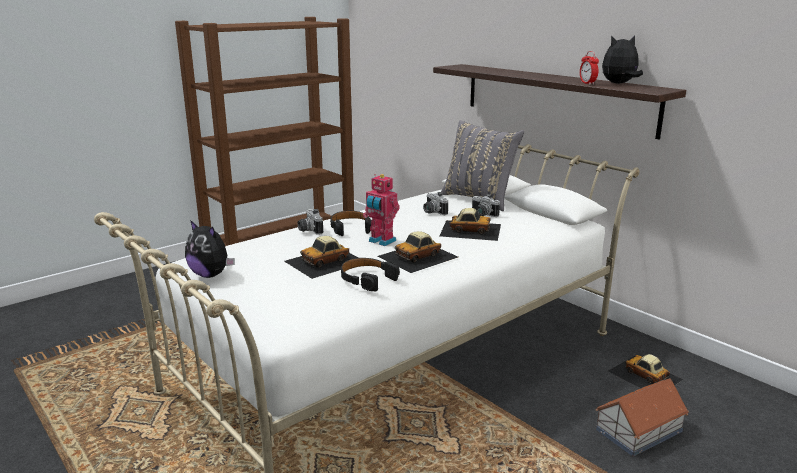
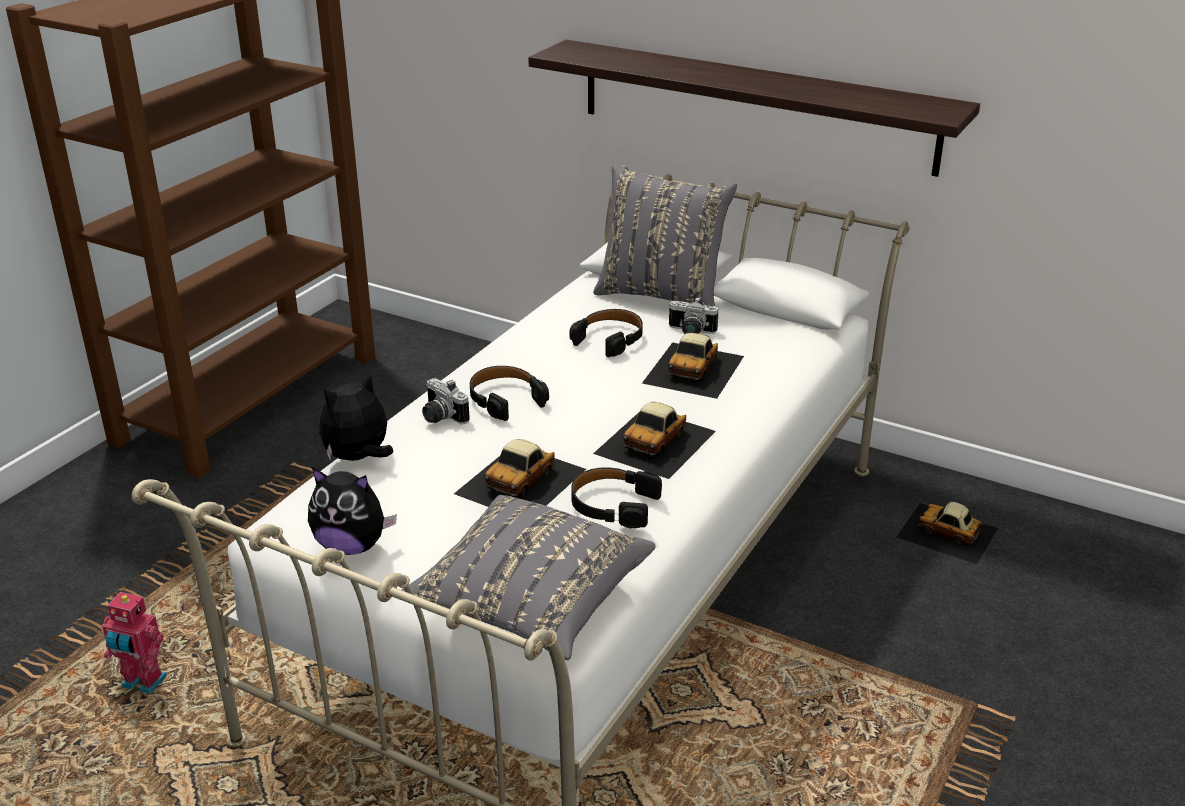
camera: 20 degrees left, 10 degrees up
toy robot [363,174,400,246] -> toy robot moved to [102,592,167,694]
camera [423,192,448,215] -> black headphones [569,309,643,357]
toy car [440,208,501,241] -> toy car turned 120 degrees clockwise [642,333,744,399]
alarm clock [580,51,599,85] -> none
toy house [595,378,689,456] -> none
plush toy [602,35,643,84] -> plush toy moved to [319,372,394,461]
none -> grey pillow [399,495,656,660]

